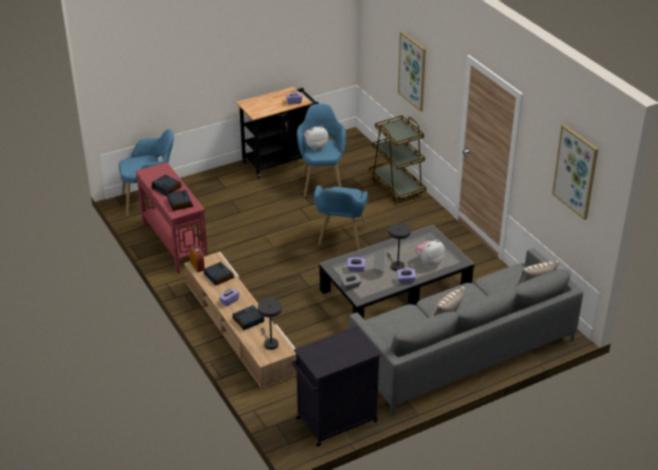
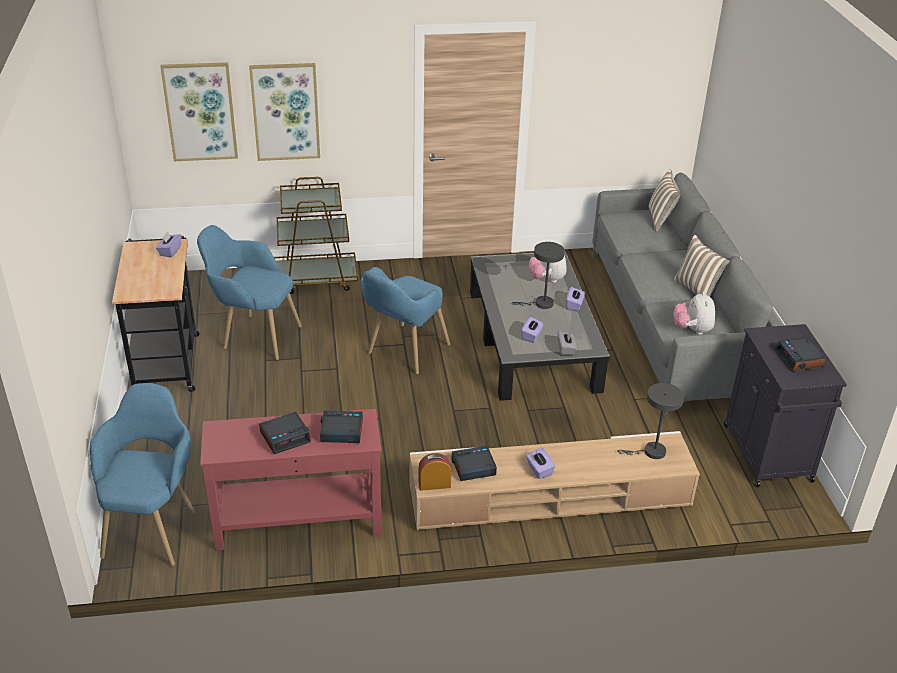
camera: 70 degrees left, 0 degrees up
alarm clock [232,305,264,330] -> alarm clock moved to [775,337,826,371]
plush toy [304,126,328,150] -> plush toy moved to [673,291,715,335]
blue armchair [314,185,368,250] -> blue armchair turned 90 degrees clockwise [360,267,450,374]
picture [552,124,598,220] -> picture moved to [160,62,238,161]

